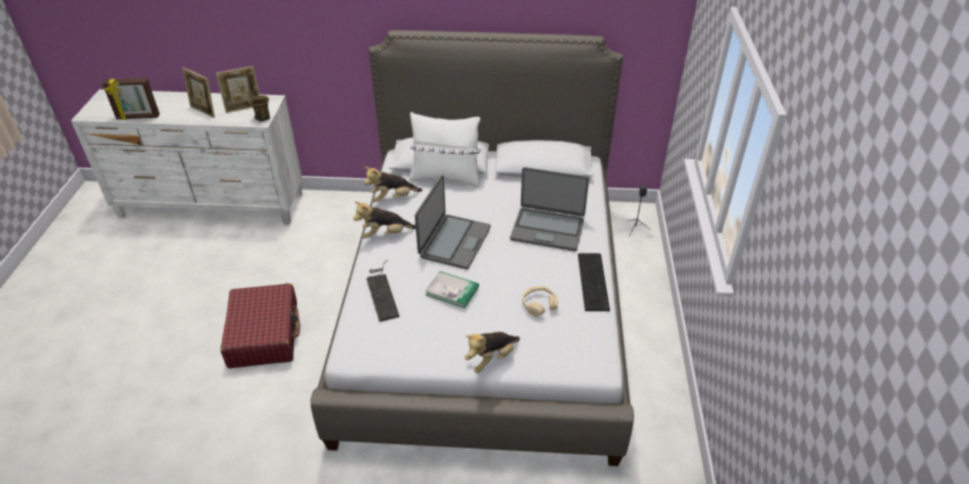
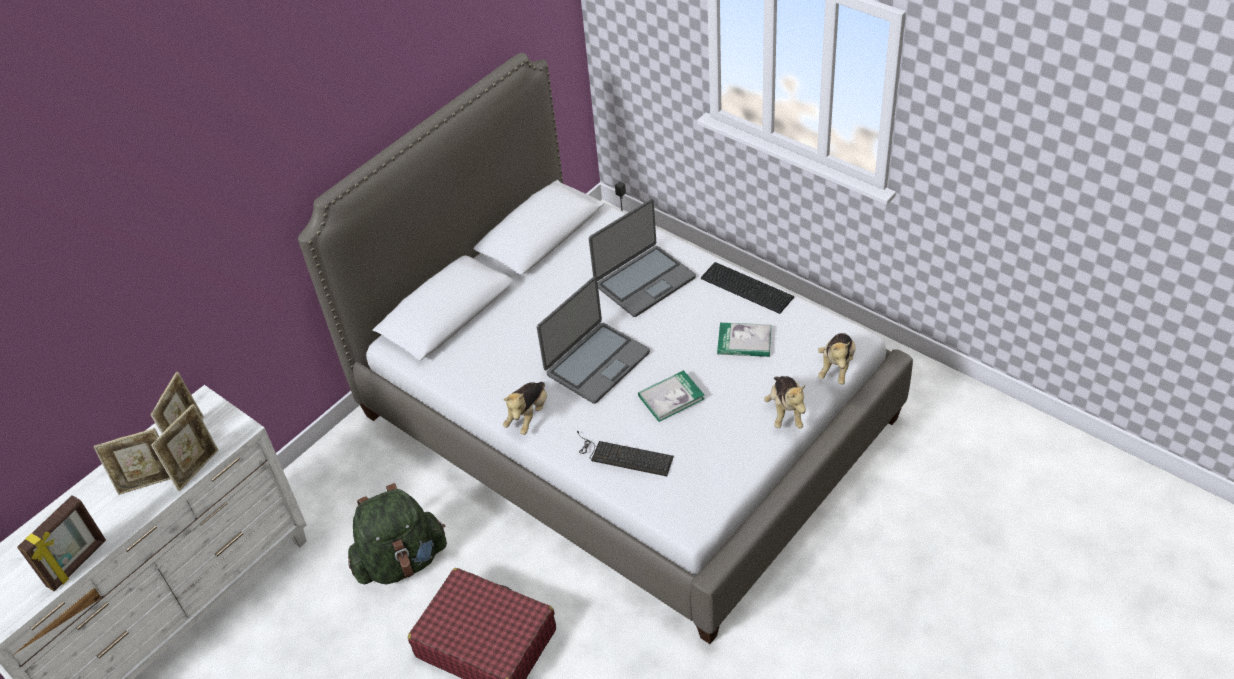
camera: 50 degrees left, 5 degrees up
brown mug [249,95,270,122] -> none
plush toy [364,167,423,202] -> plush toy moved to [818,333,856,384]
white pillow [409,112,481,187] -> none
laptop [415,175,491,269] -> laptop turned 75 degrees clockwise [537,276,650,404]
beige headphones [522,286,558,317] -> book [717,323,771,357]
none -> picture frame [151,404,218,491]
none -> green backpack [348,483,447,584]

